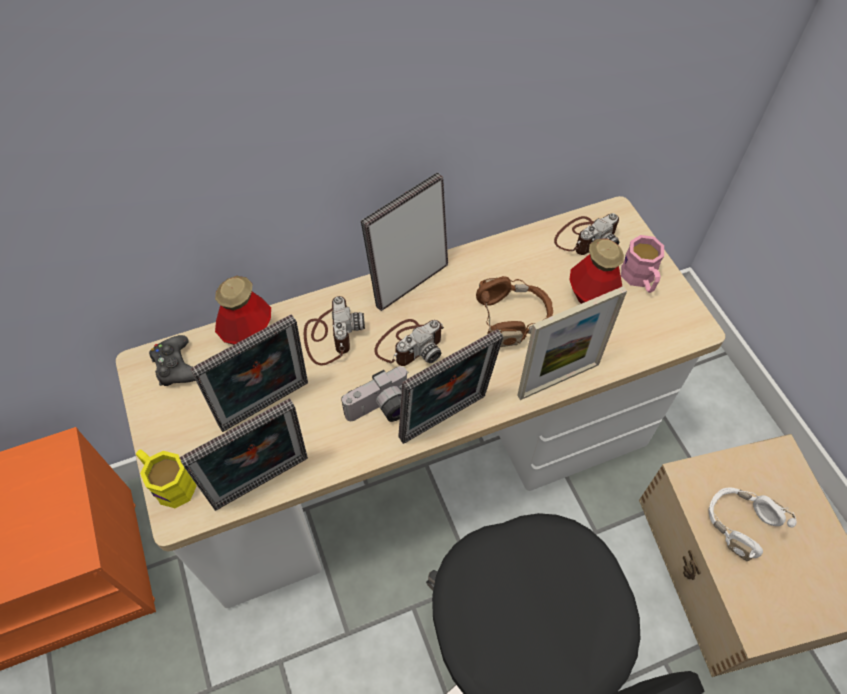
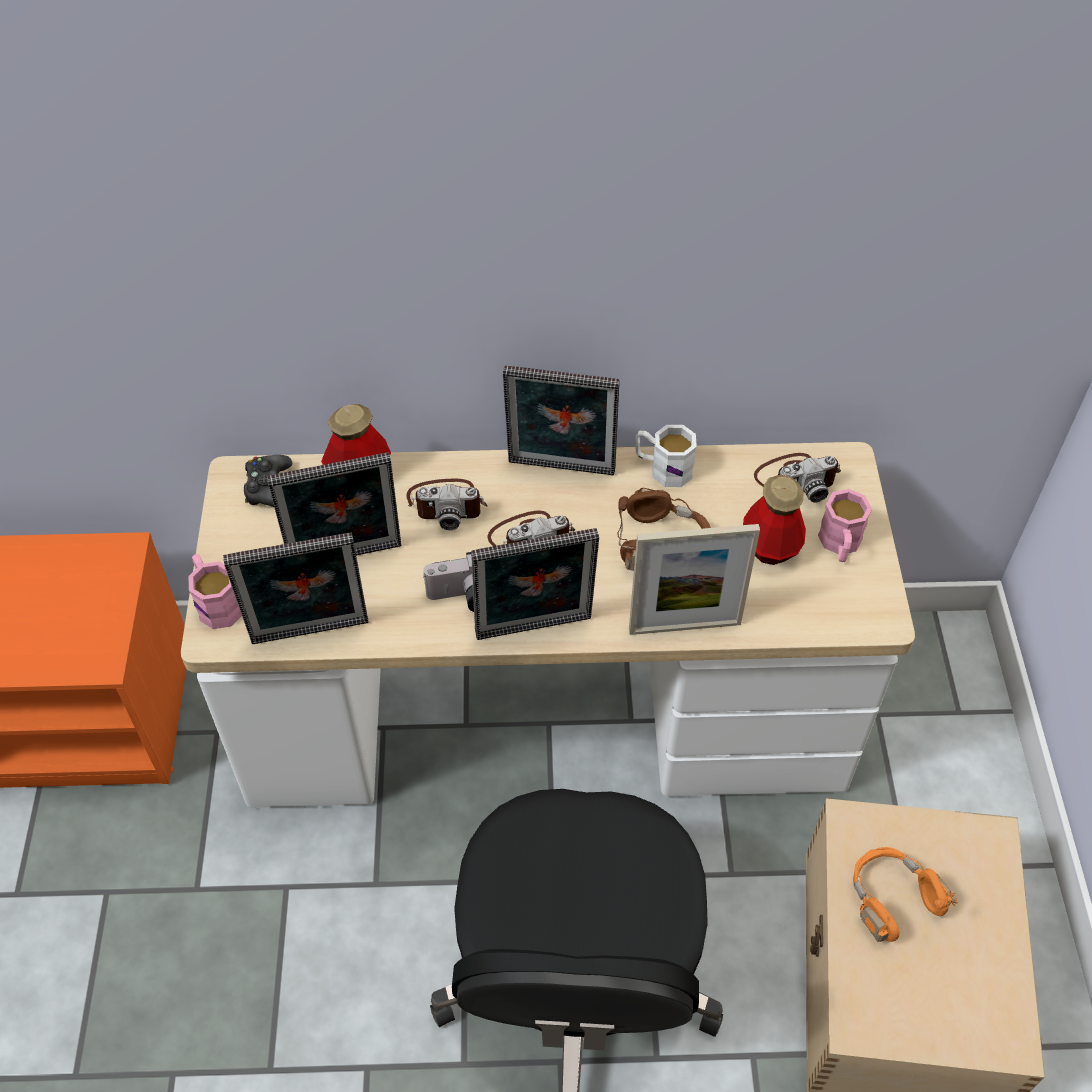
camera: 20 degrees right, 5 degrees down
yellow mug [136,450,197,508] -> pink mug [188,554,242,629]
camera [304,296,365,365] -> camera turned 75 degrees clockwise [407,478,487,530]
picture frame [361,173,448,311] -> picture frame turned 150 degrees counterclockwise [503,366,620,475]
white headphones [709,487,797,561] -> orange headphones [853,847,958,942]
none -> white mug [635,425,697,487]

